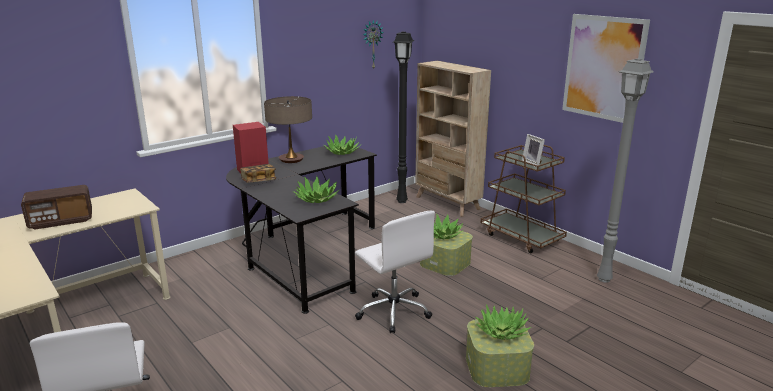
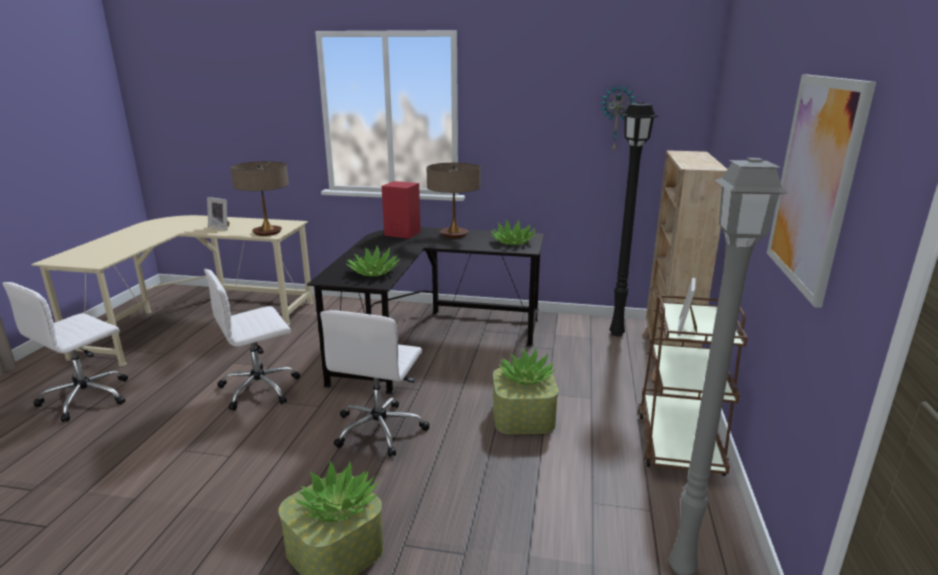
camera: 50 degrees right, 0 degrees up
radio [21,185,92,230] -> picture frame [207,197,230,230]
book [240,164,276,183] -> none
none -> white office chair [204,269,300,411]
none -> table lamp [230,161,289,236]

